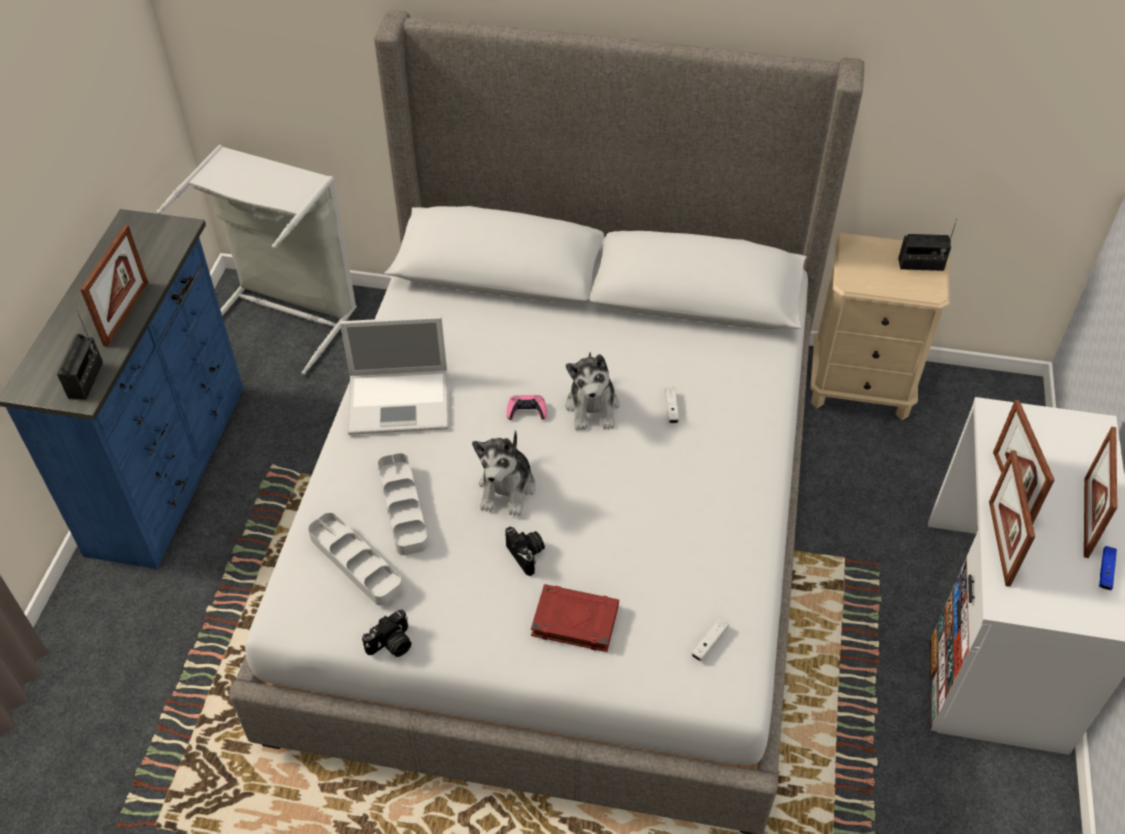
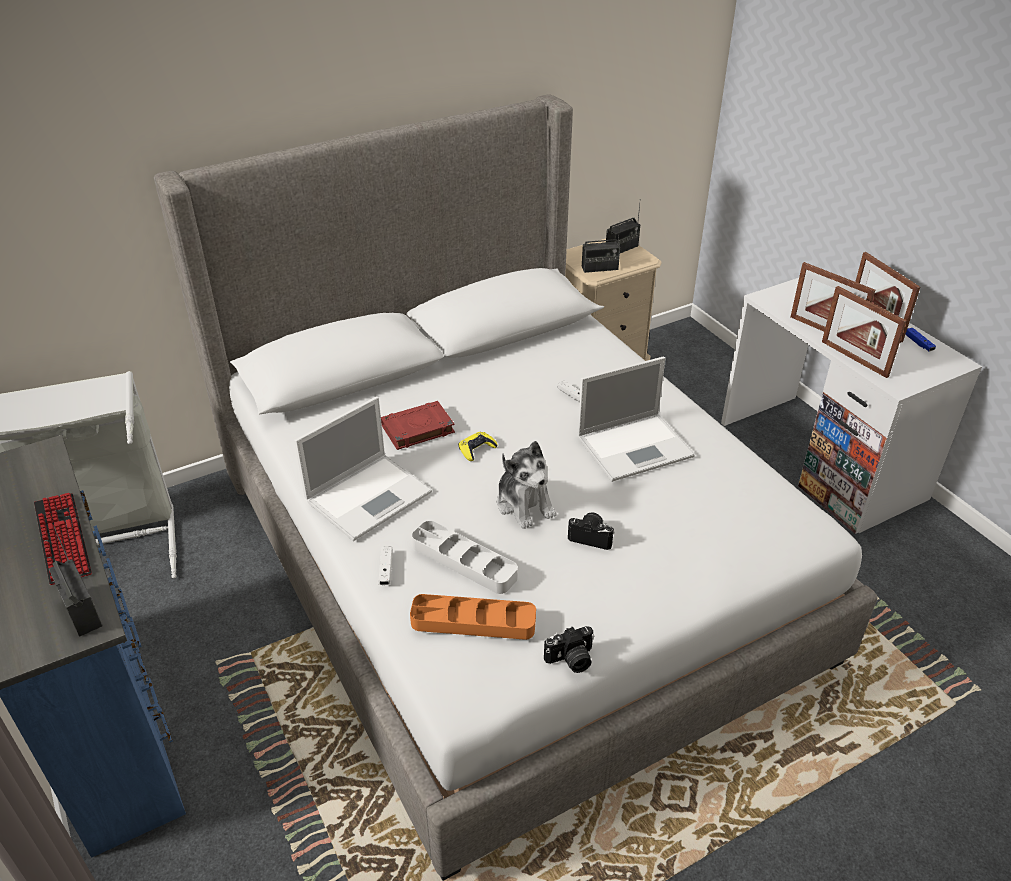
camera: 40 degrees left, 10 degrees down
picture frame [80,225,148,347] -> keyboard [34,493,92,585]
grey tray [308,512,403,606] -> orange tray [410,594,536,640]
camera [362,610,411,657] -> camera turned 60 degrees clockwise [544,626,594,673]
pink game controller [506,395,547,420] -> yellow game controller [458,432,498,461]
red book [531,584,619,652] -> red book moved to [381,401,455,450]
plush toy [566,352,620,431] -> none
white game controller [691,618,729,662] -> white game controller moved to [379,546,392,585]
none -> laptop [577,357,695,482]
none -> radio [582,225,620,273]

